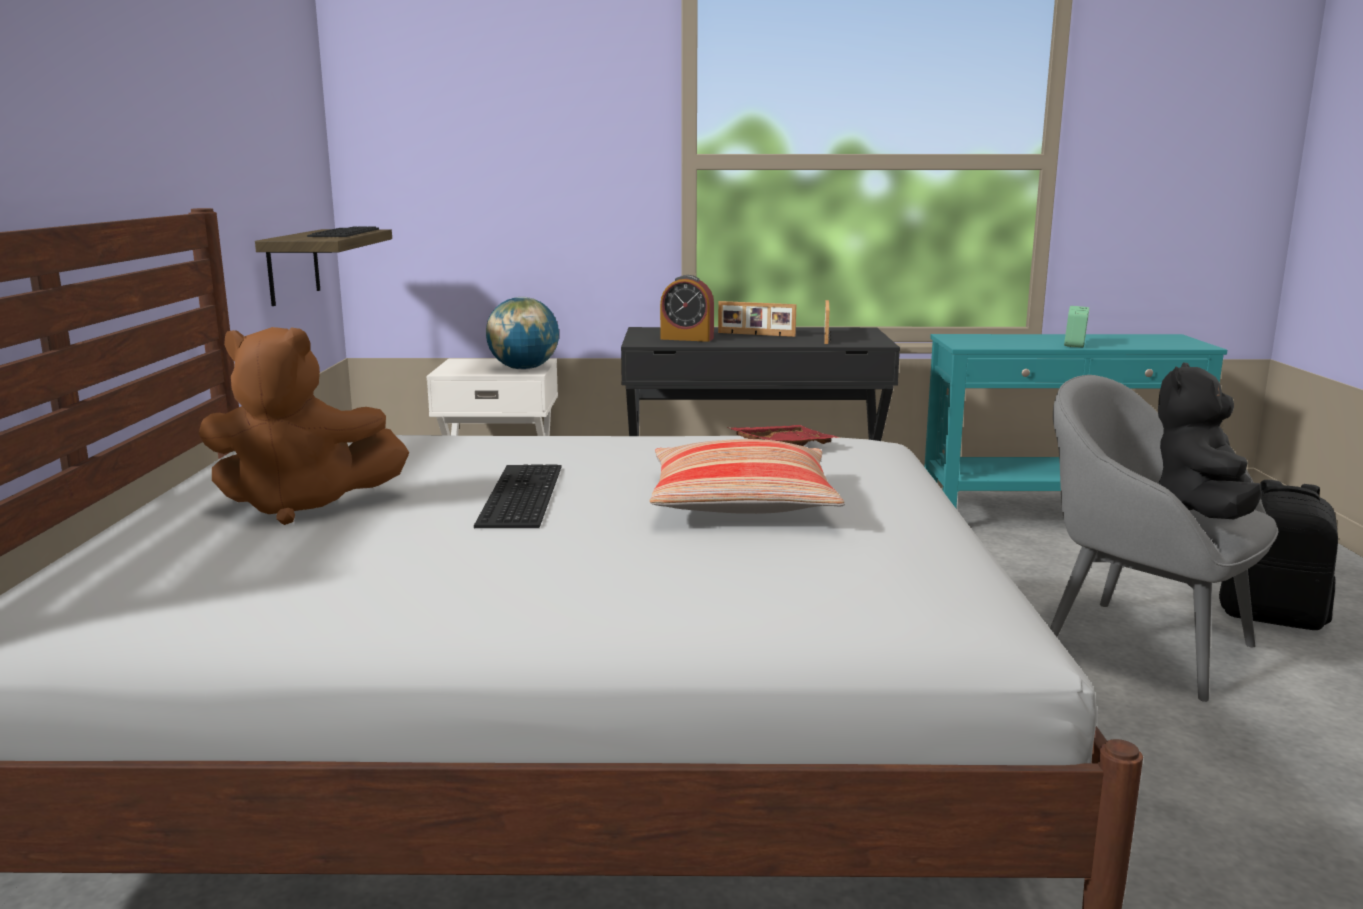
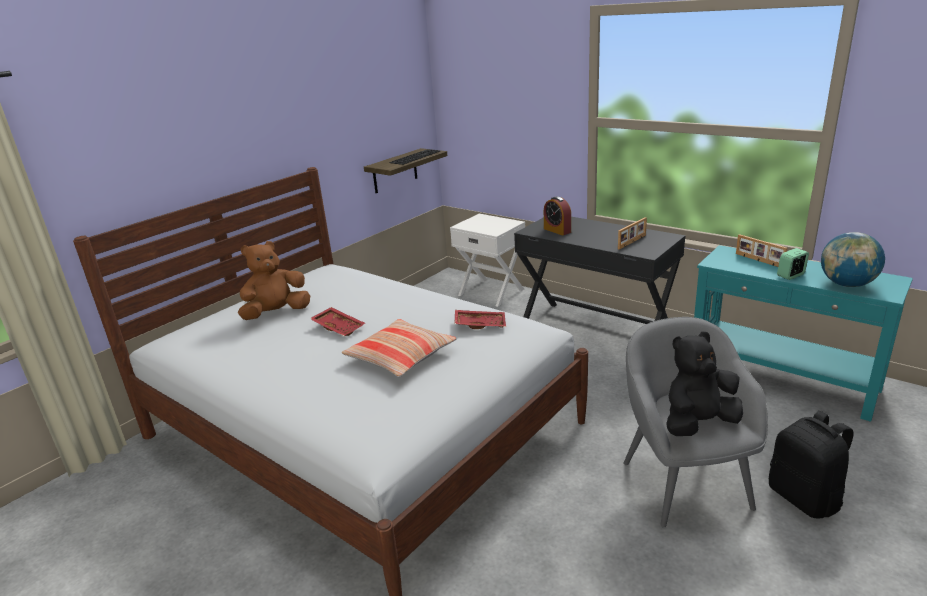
camera: 40 degrees right, 10 degrees up
brown plush toy [199,327,410,525] -> brown plush toy turned 105 degrees clockwise [238,241,310,320]
keyboard [474,465,561,528] -> red tray [310,307,365,336]
globe [486,297,559,370] -> globe moved to [821,232,885,287]
picture frame [718,301,796,337] -> picture frame moved to [736,234,788,267]

